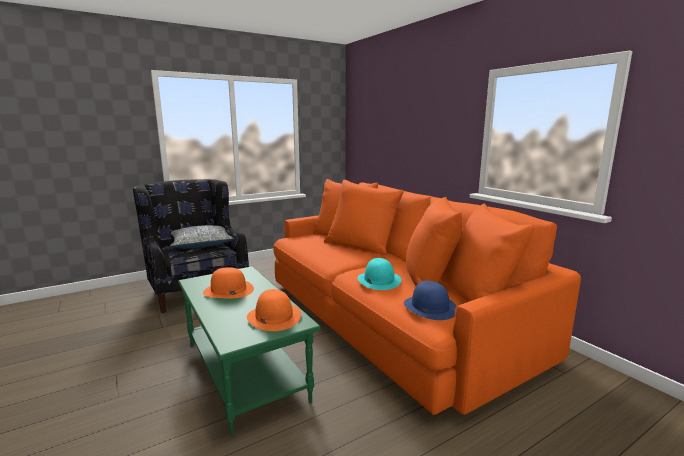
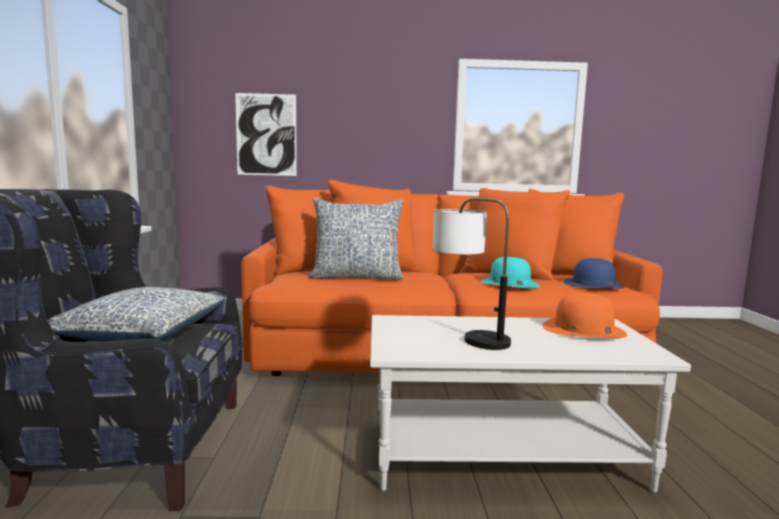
camera: 60 degrees left, 5 degrees down
green coffee table [178,266,321,435] -> white coffee table [370,315,691,493]
orange hat [203,267,254,298] -> table lamp [432,198,511,350]
none -> picture [235,93,297,176]
none -> pillow [308,197,403,280]

